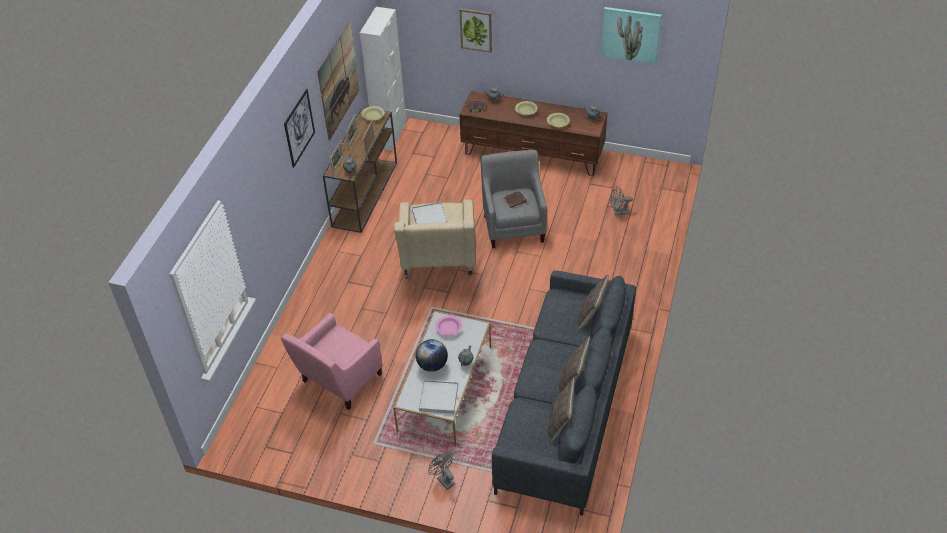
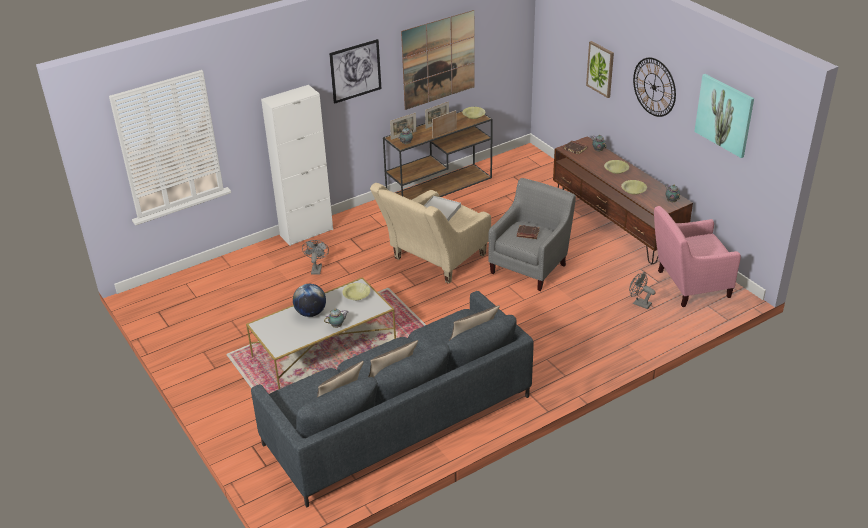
camera: 40 degrees right, 10 degrees down
pink armchair [281,313,383,410] -> pink armchair moved to [654,206,741,307]
white cabinet [360,7,406,150] -> white cabinet moved to [261,85,333,246]
white tray [419,380,458,414] -> none
grey fan [428,453,455,490] -> grey fan moved to [302,240,329,275]
pink bowl [435,315,462,336] -> yellow bowl [343,283,370,300]
none -> wall clock [633,57,676,117]

